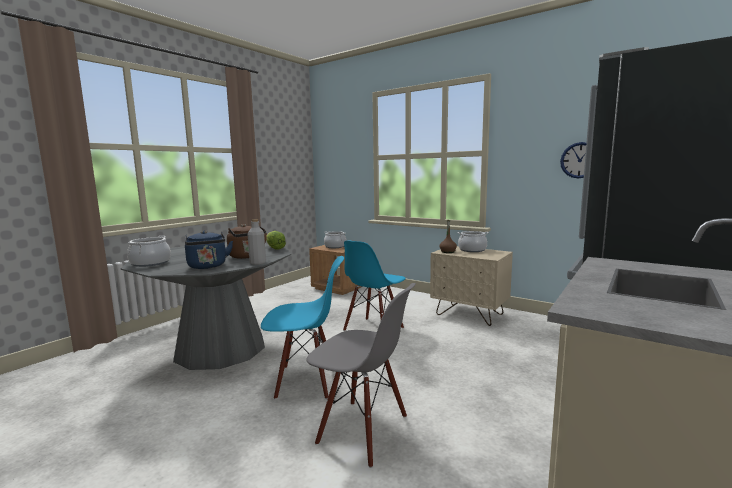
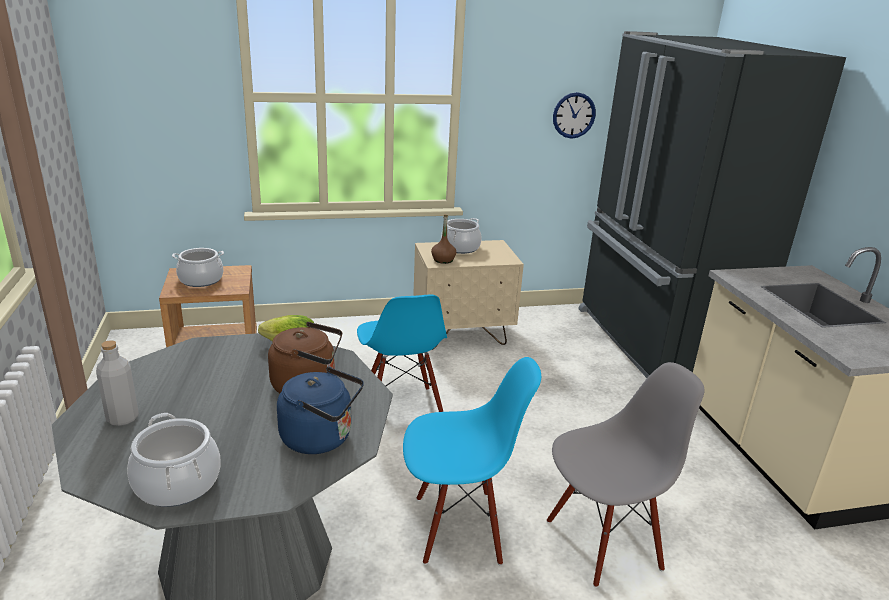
camera: 50 degrees left, 15 degrees up
grey bottle [248,219,266,265] -> grey bottle moved to [96,340,139,426]
blue chair [261,256,344,400] -> blue chair turned 45 degrees clockwise [403,357,541,565]

